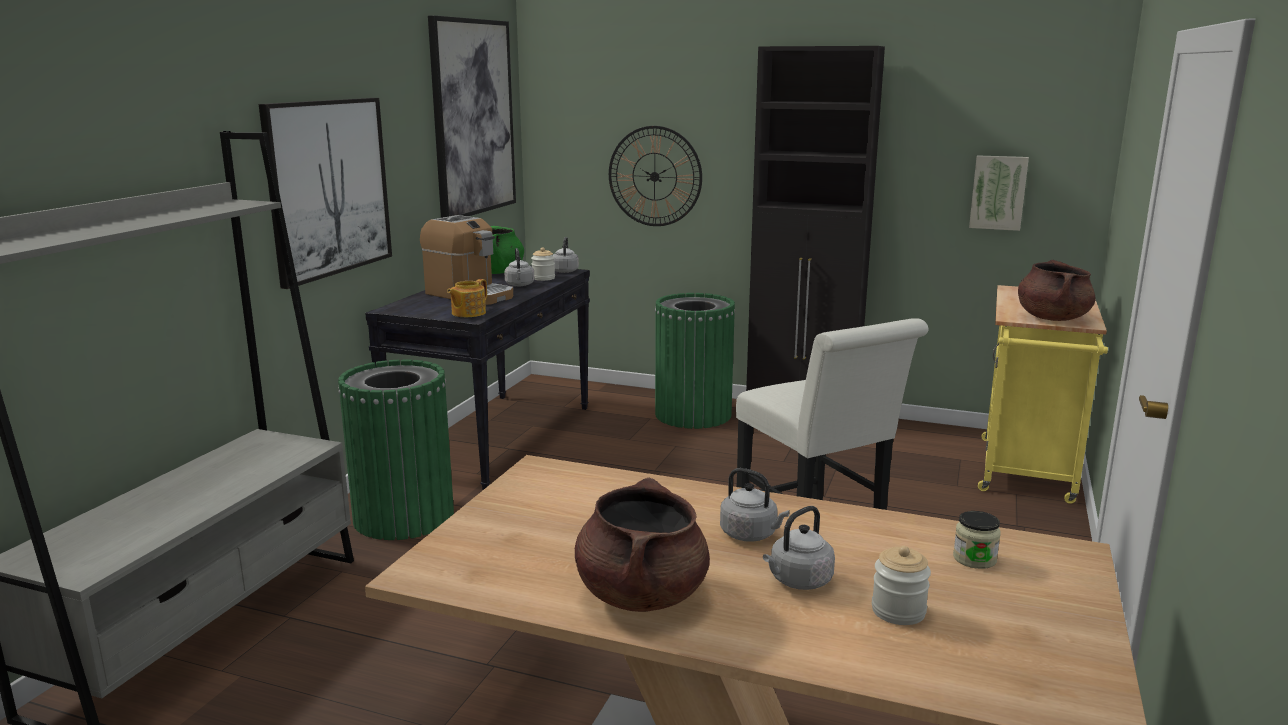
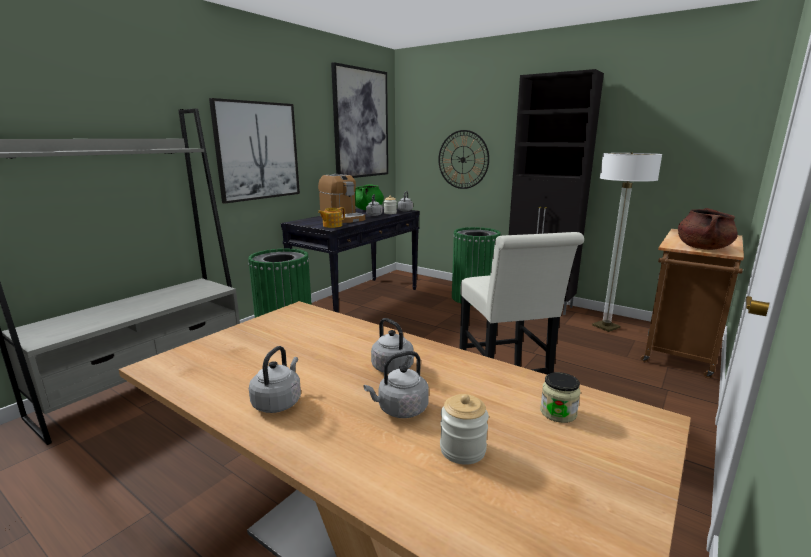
camera: 15 degrees right, 0 degrees up
brown cooking pot [575,477,710,612] -> grey kettle [249,346,301,413]
picture [969,155,1029,231] -> none
yellow cart [978,285,1108,504] -> brown cart [641,229,744,378]
none -> floor lamp [592,153,662,332]

